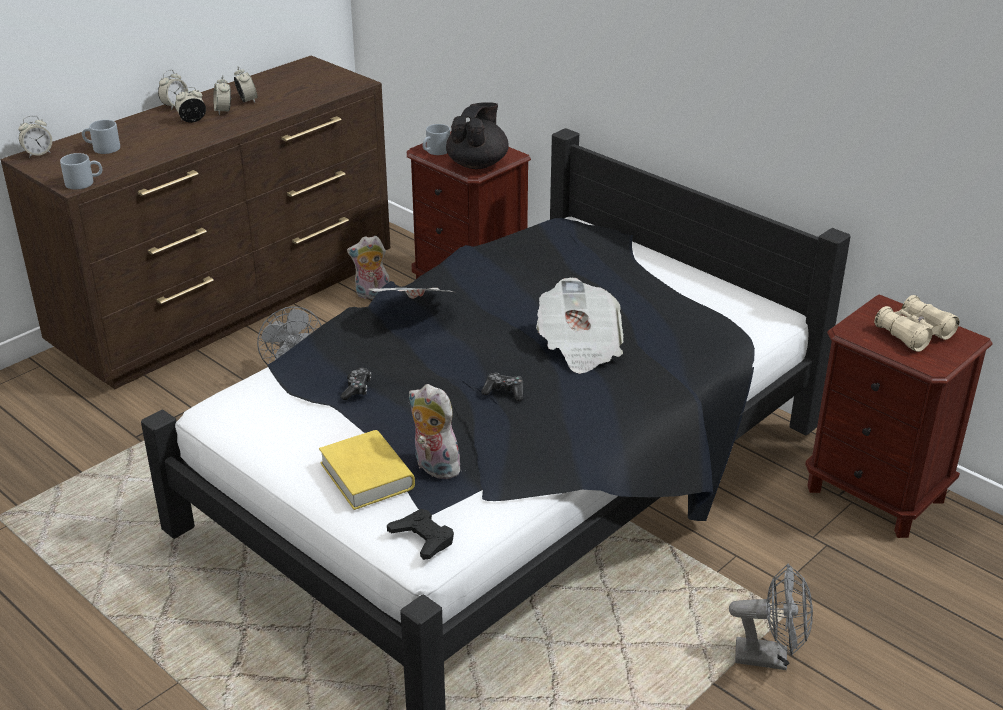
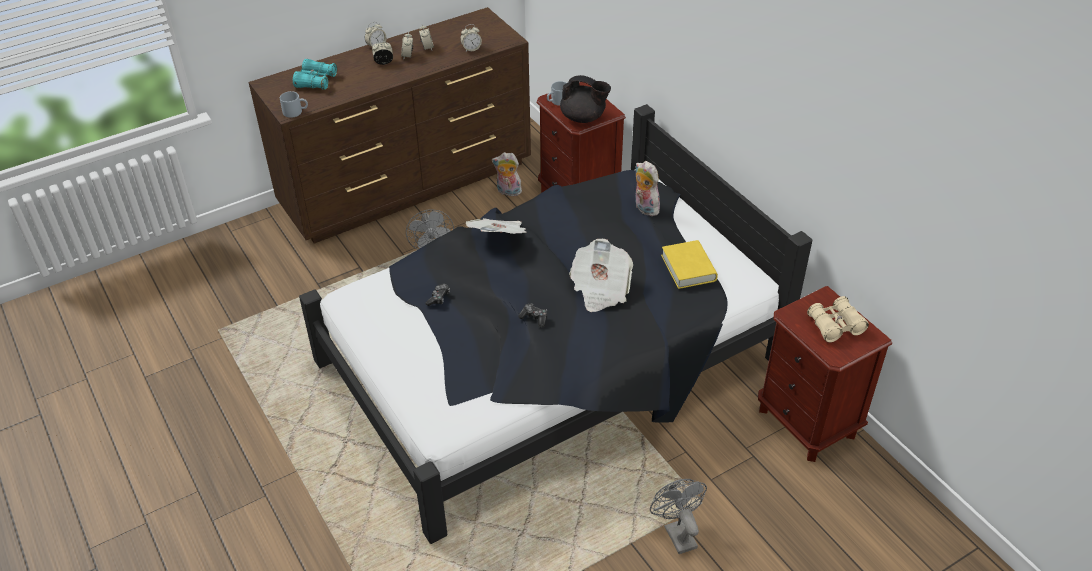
camera: 15 degrees right, 10 degrees up
alarm clock [18,115,52,158] -> alarm clock moved to [460,24,482,52]
grey mug [82,120,120,154] -> turquoise binoculars [293,59,337,90]
yellow book [319,430,415,510] -> yellow book moved to [661,240,718,289]
black game controller [387,509,454,560] -> none
plush toy [408,384,462,479] -> plush toy moved to [635,161,660,216]
black teapot [446,102,509,169] -> black teapot turned 75 degrees clockwise [560,75,611,123]
grey fan [729,563,813,670] -> grey fan turned 135 degrees counterclockwise [650,479,707,554]

